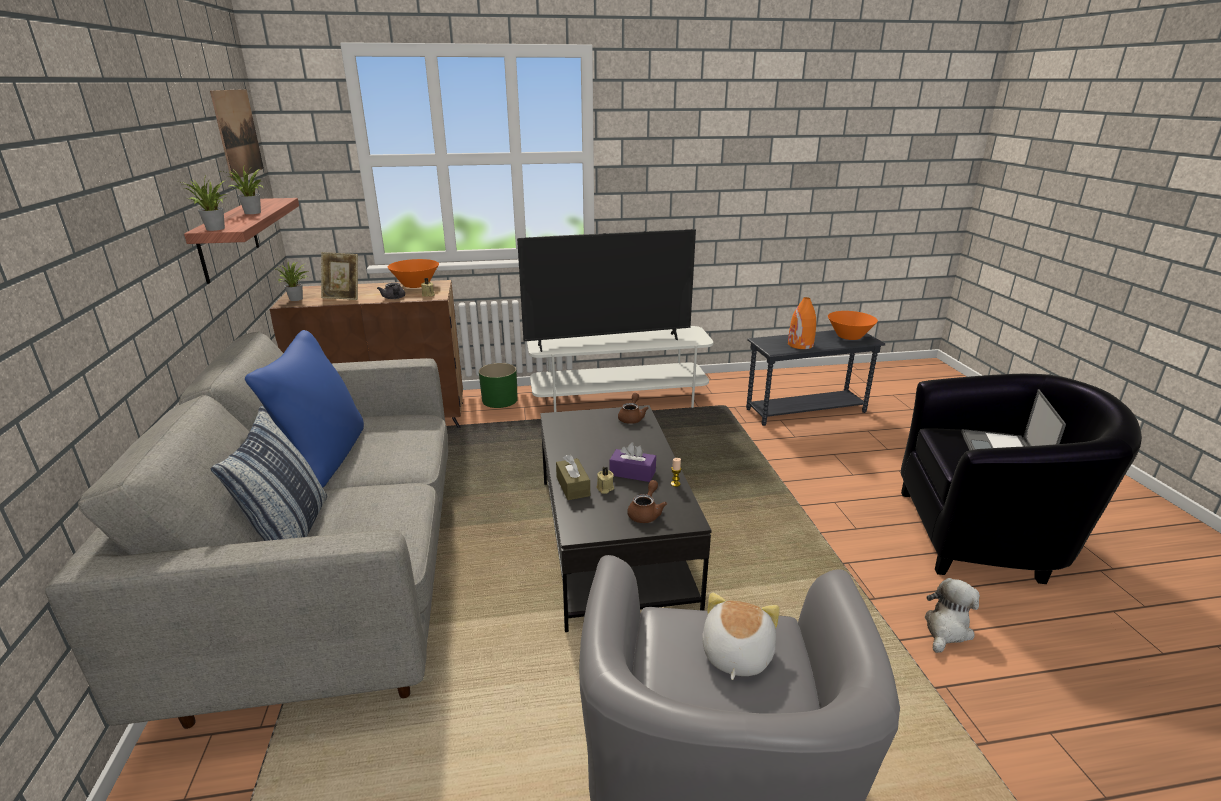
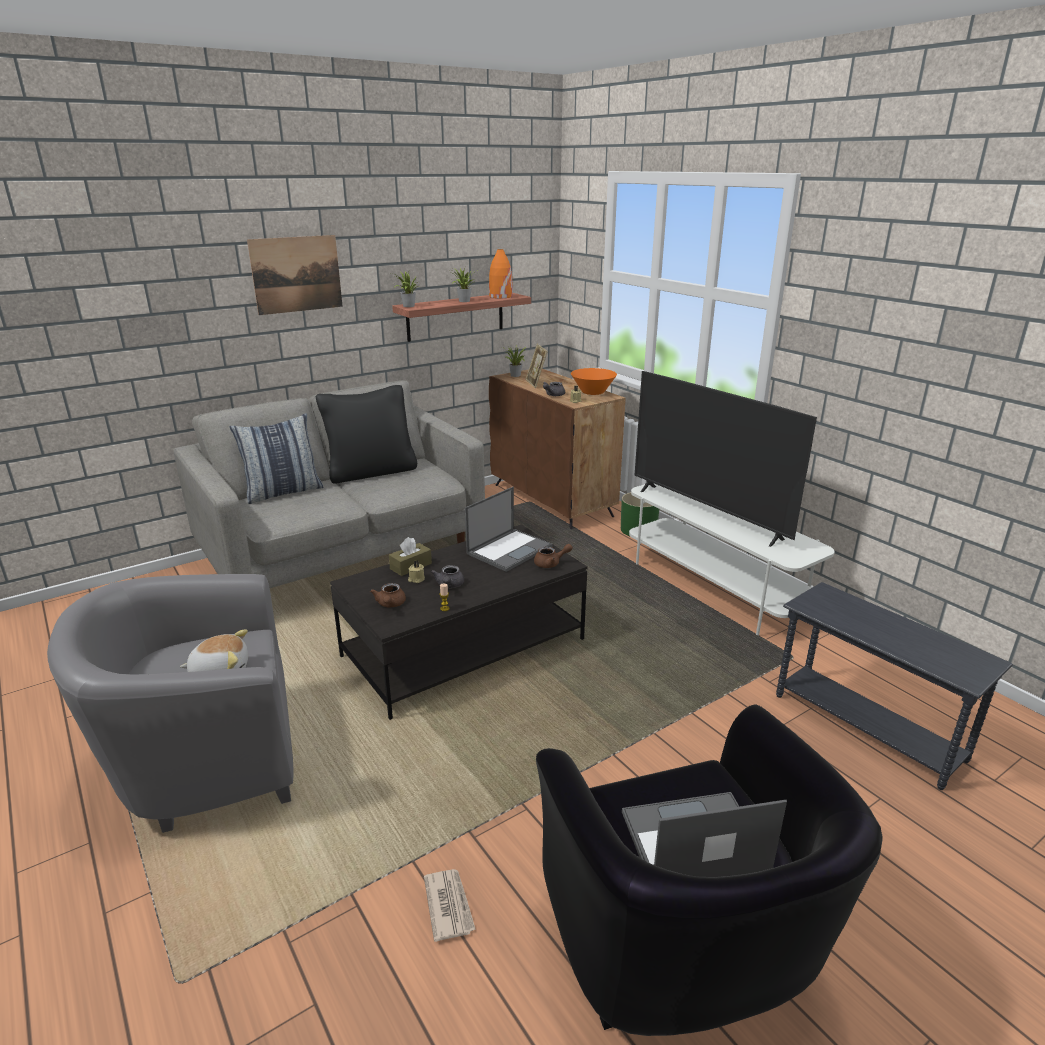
camera: 65 degrees right, 0 degrees up
picture [210,89,264,181] -> picture moved to [247,235,343,315]
blue pillow [245,330,364,488] -> black pillow [316,385,417,484]
purple tissue box [609,442,656,482] -> grey teapot [431,565,464,588]
brown teapot [627,480,667,523] -> brown teapot turned 90 degrees clockwise [370,583,406,607]
orange vase [788,297,816,349] -> orange vase moved to [489,249,513,298]
orange bowl [828,311,878,340] -> none
plush toy [925,578,980,653] -> newspaper [424,869,476,942]
none -> laptop [465,487,552,572]

